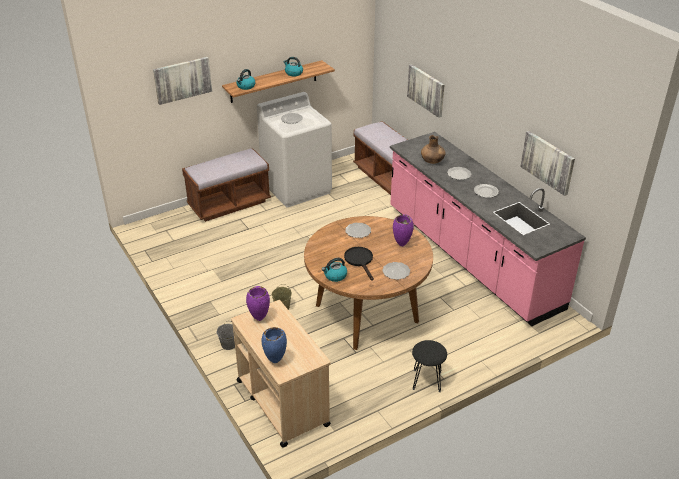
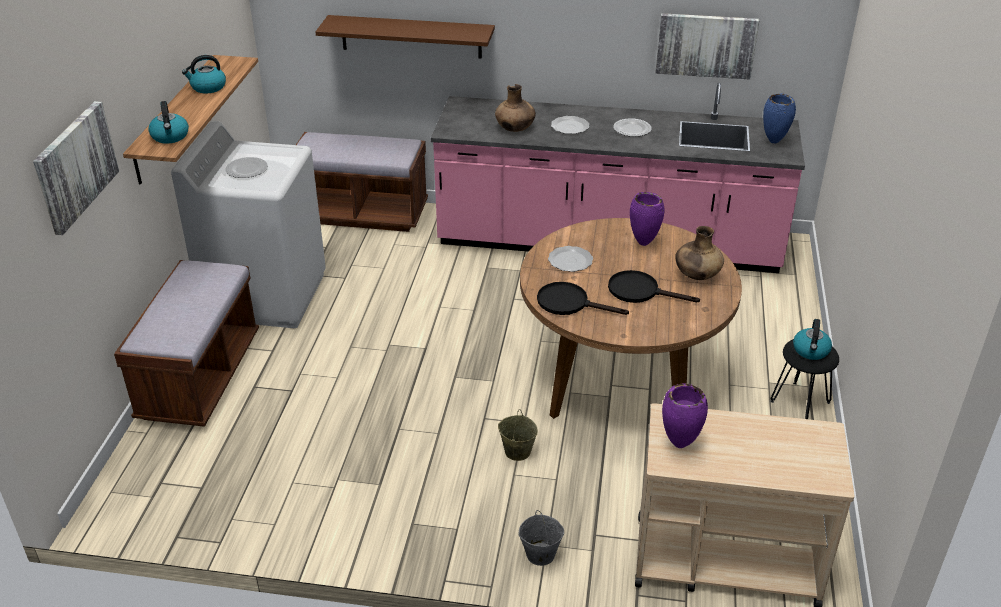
camera: 50 degrees left, 0 degrees up
blue vase [261,327,287,363] -> blue vase moved to [763,93,796,144]
kettle [322,258,347,282] -> kettle moved to [793,319,832,360]
plate [382,262,410,280] -> brown vase [675,226,724,280]
picture [407,64,444,118] -> brown shelf [315,15,495,59]
none -> black frying pan [537,282,629,315]

